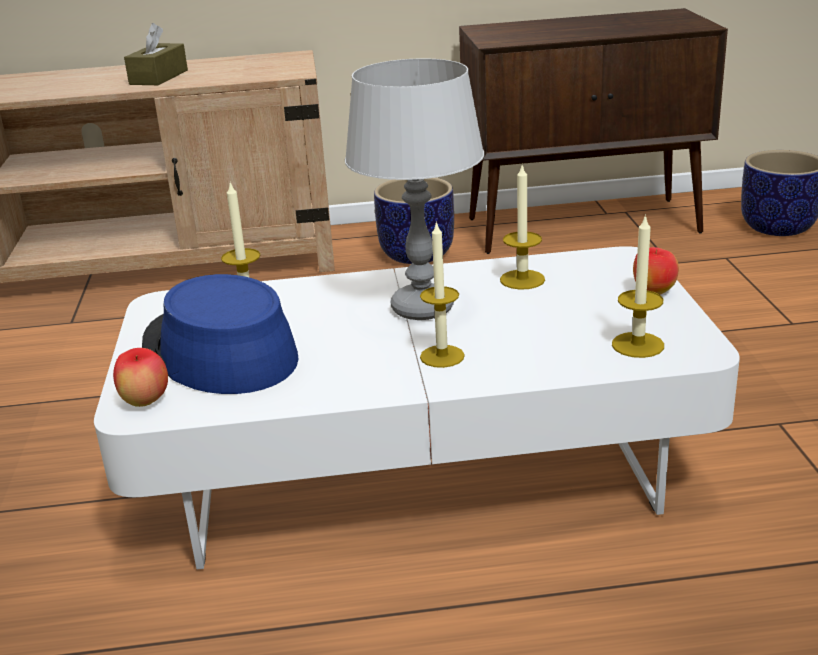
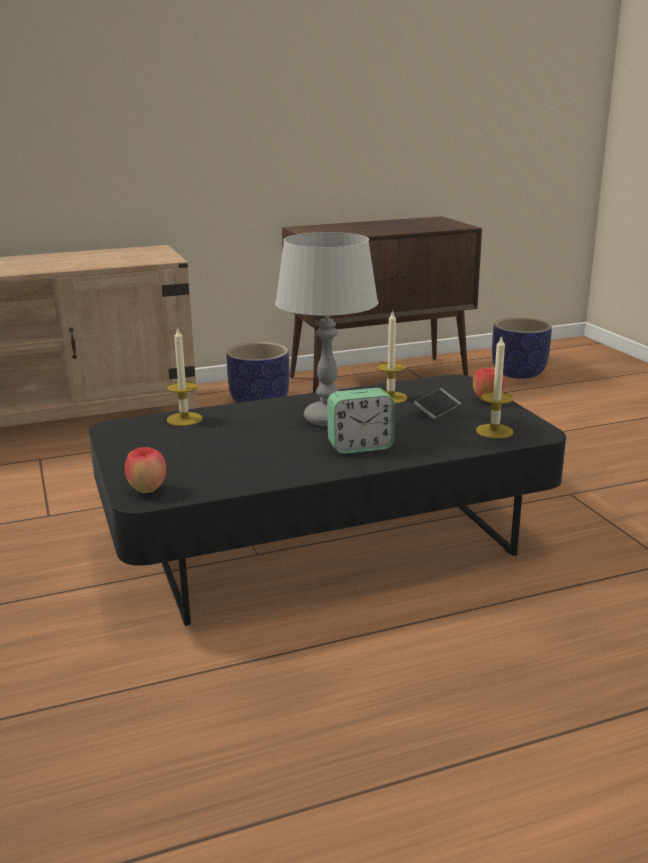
camera: 15 degrees left, 5 degrees down
white coffee table [94,246,740,570] -> black coffee table [89,374,566,626]
brown tissue box [124,23,188,85] -> none
blue hat [142,274,299,394] -> none
candle [420,221,465,368] -> alarm clock [327,388,395,454]
none -> phone [414,388,461,419]

